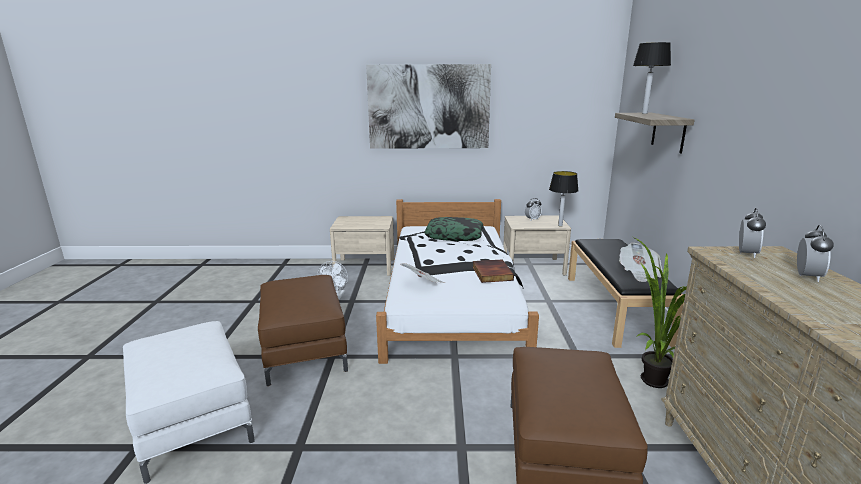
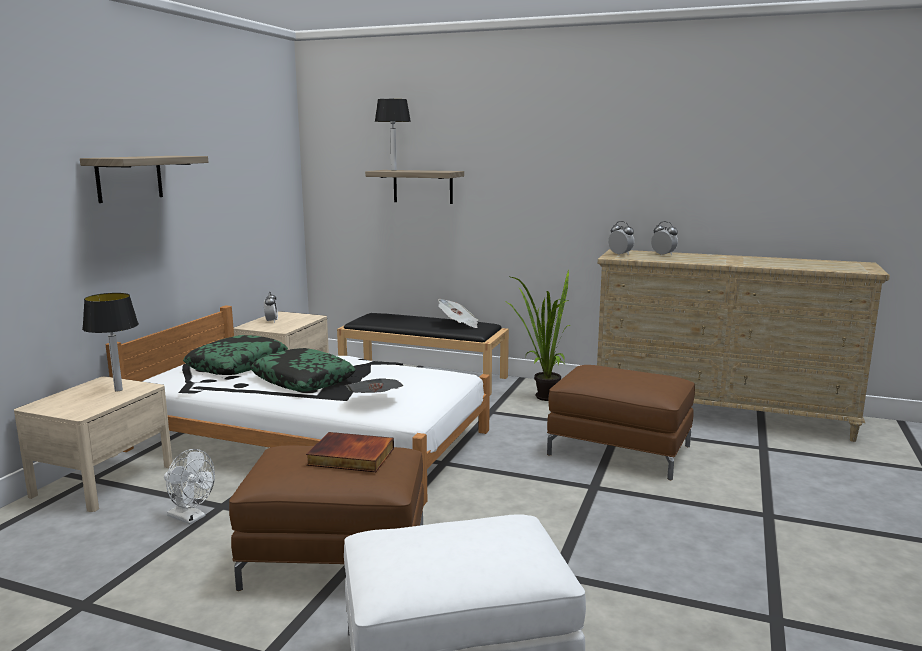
camera: 70 degrees left, 5 degrees down
picture [366,64,491,149] -> shelf [80,156,208,203]
book [473,259,514,283] -> book moved to [306,432,394,472]
table lamp [549,171,579,227] -> table lamp moved to [82,293,139,391]
none -> pillow [250,348,356,392]

